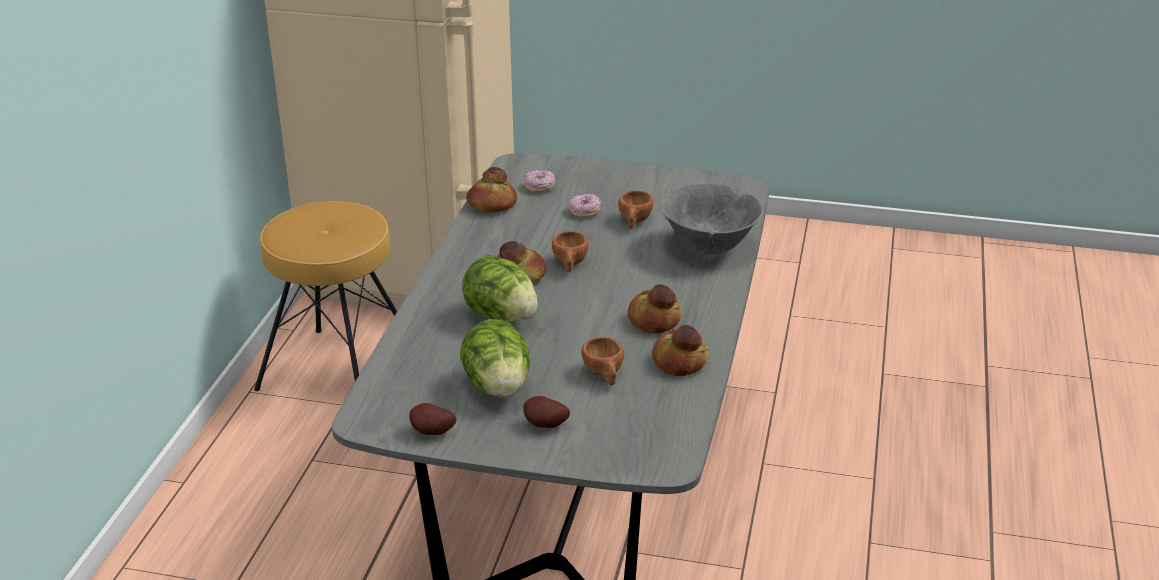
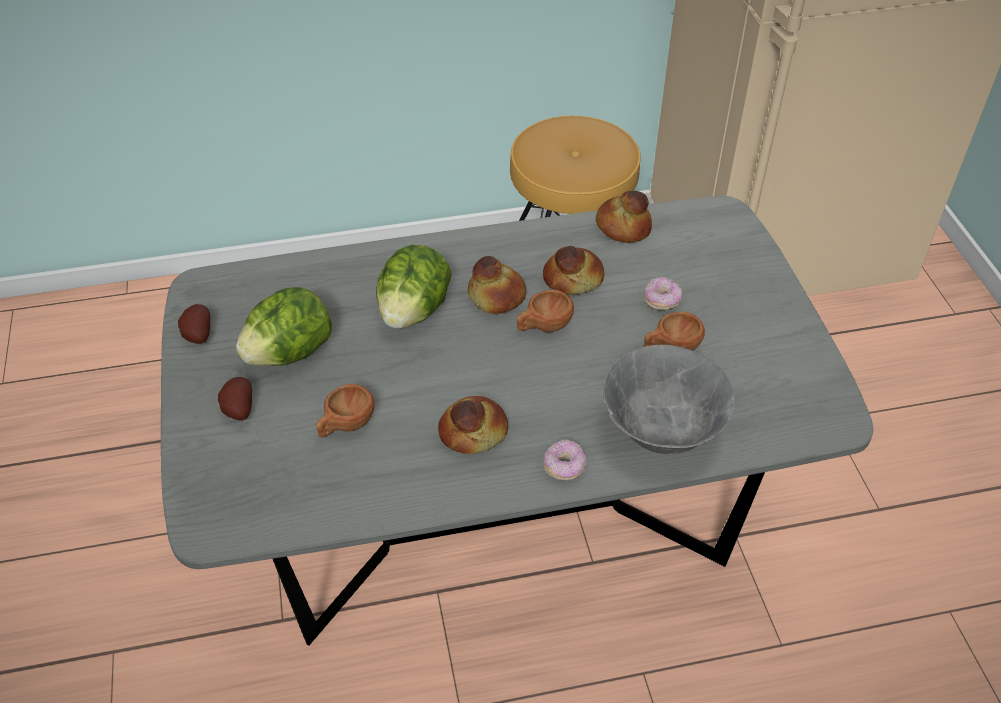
camera: 65 degrees right, 15 degrees up
donut [525,170,555,192] -> donut moved to [543,439,587,480]
bread [652,325,709,376] -> bread moved to [543,246,604,295]

